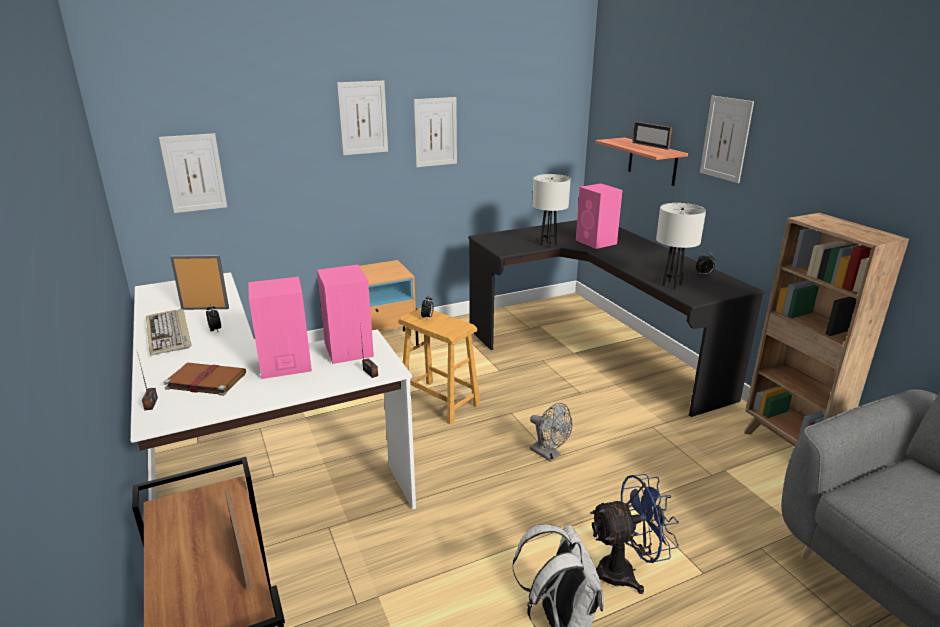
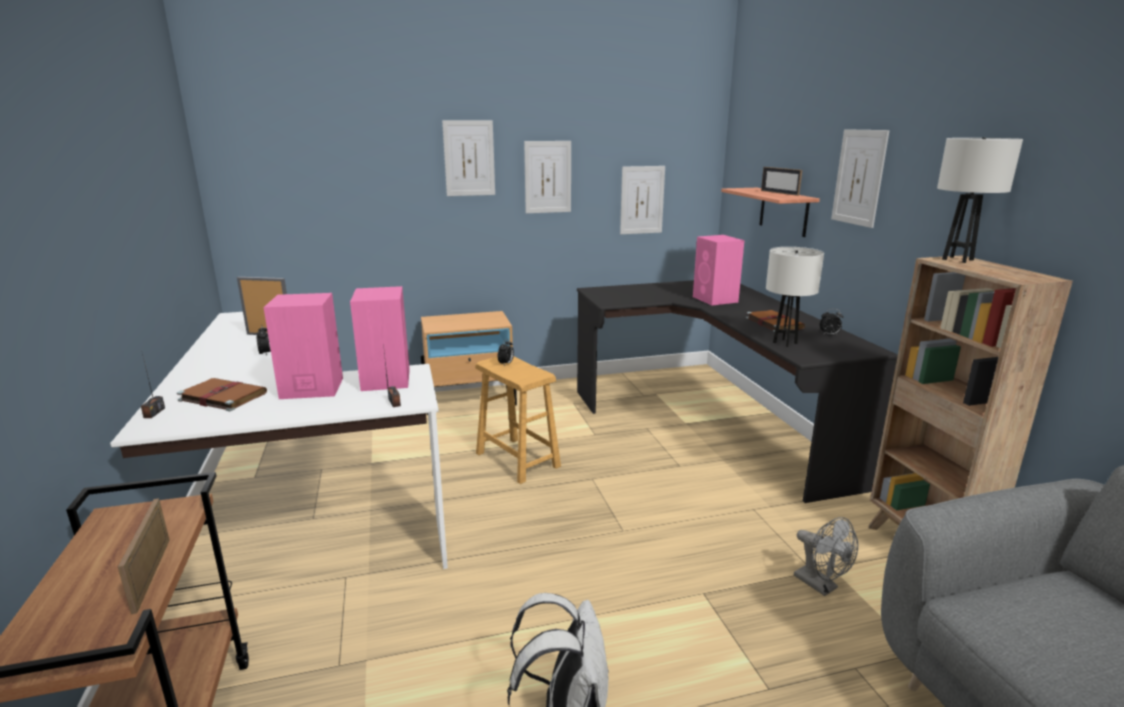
camera: 10 degrees right, 5 degrees down
keyboard [146,308,191,356] -> none
picture [159,133,227,213] -> picture moved to [620,166,665,234]
grey fan [530,403,572,462] -> grey fan moved to [794,517,858,596]
white table lamp [532,174,571,247] -> white table lamp moved to [937,138,1023,263]
blue fan [590,474,679,594] -> none
none -> brown book [746,310,805,332]

